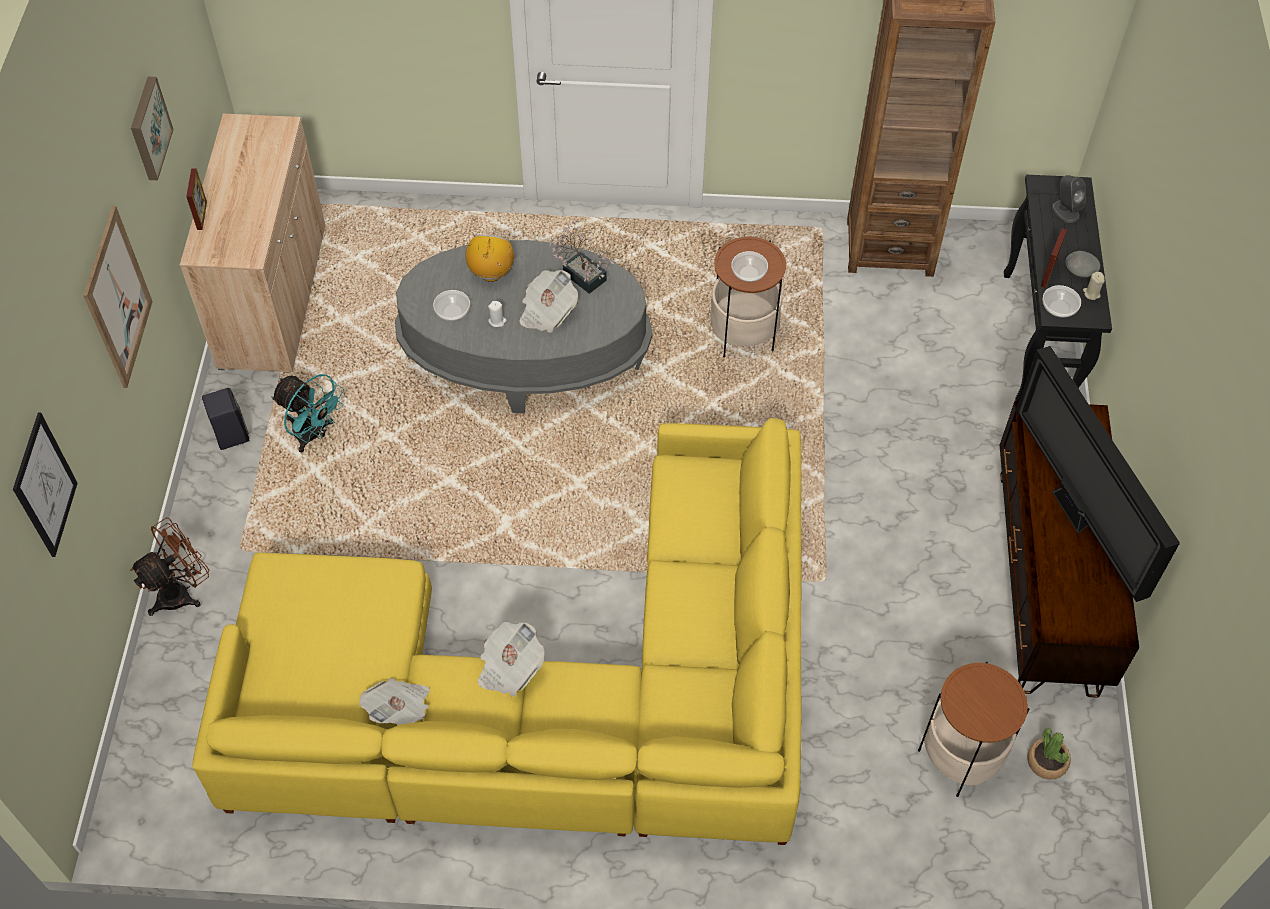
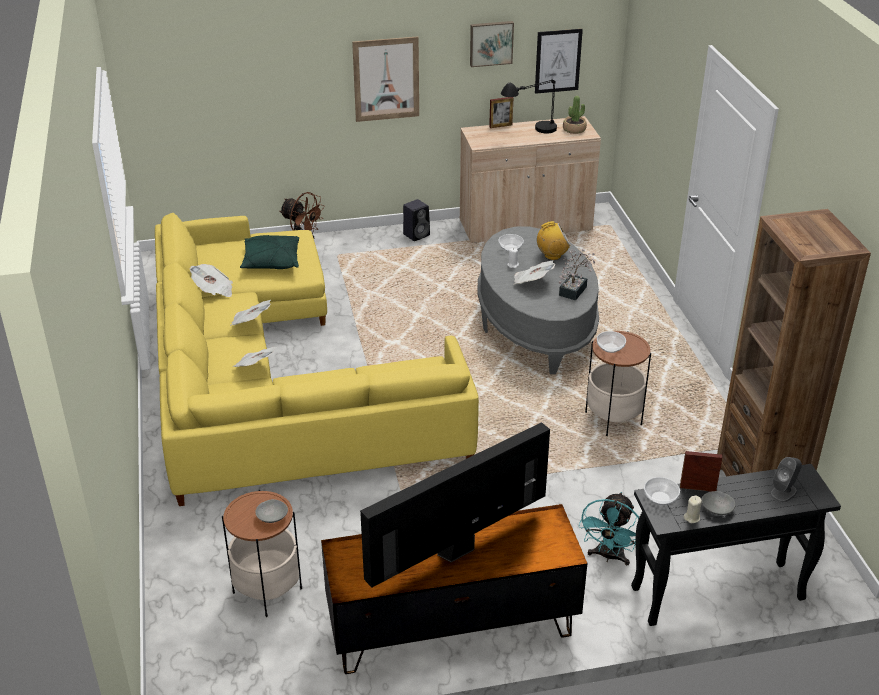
camera: 75 degrees right, 20 degrees down
picture [13,412,78,557] -> picture moved to [535,29,583,94]
turquoise fan [271,374,344,453] -> turquoise fan moved to [579,492,639,566]
potted plant [1027,728,1071,780] -> potted plant moved to [563,96,587,134]
none -> newspaper [233,347,277,367]
none -> green pillow [240,235,299,269]
none -> grey bowl [255,499,288,523]
none -> black table lamp [501,79,557,133]

